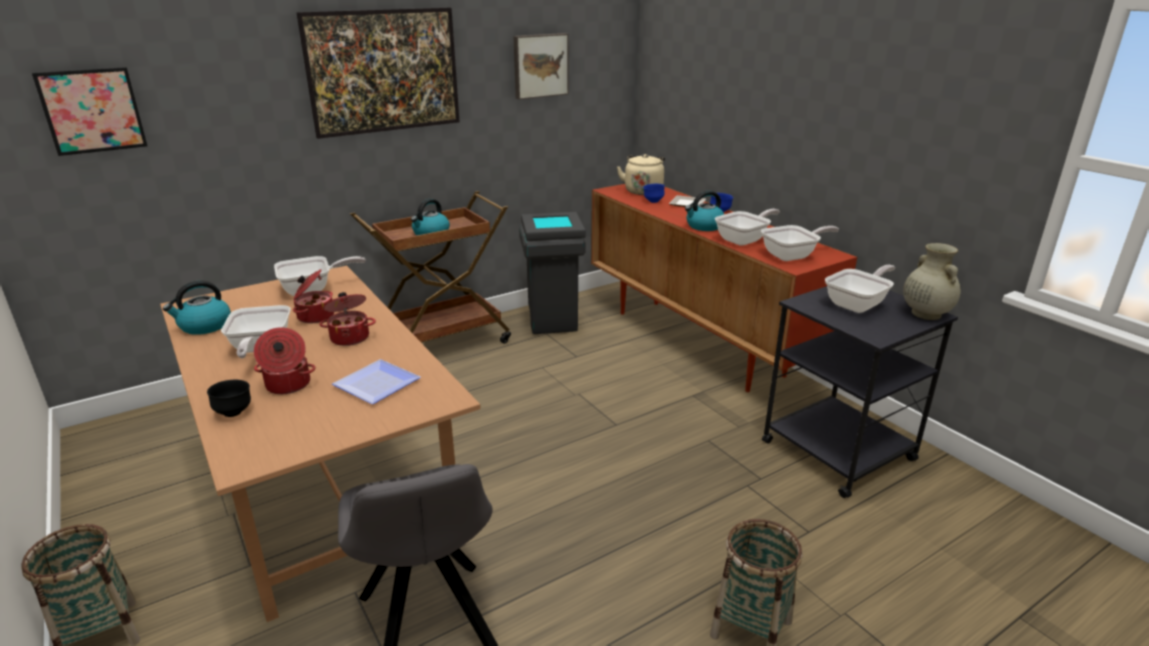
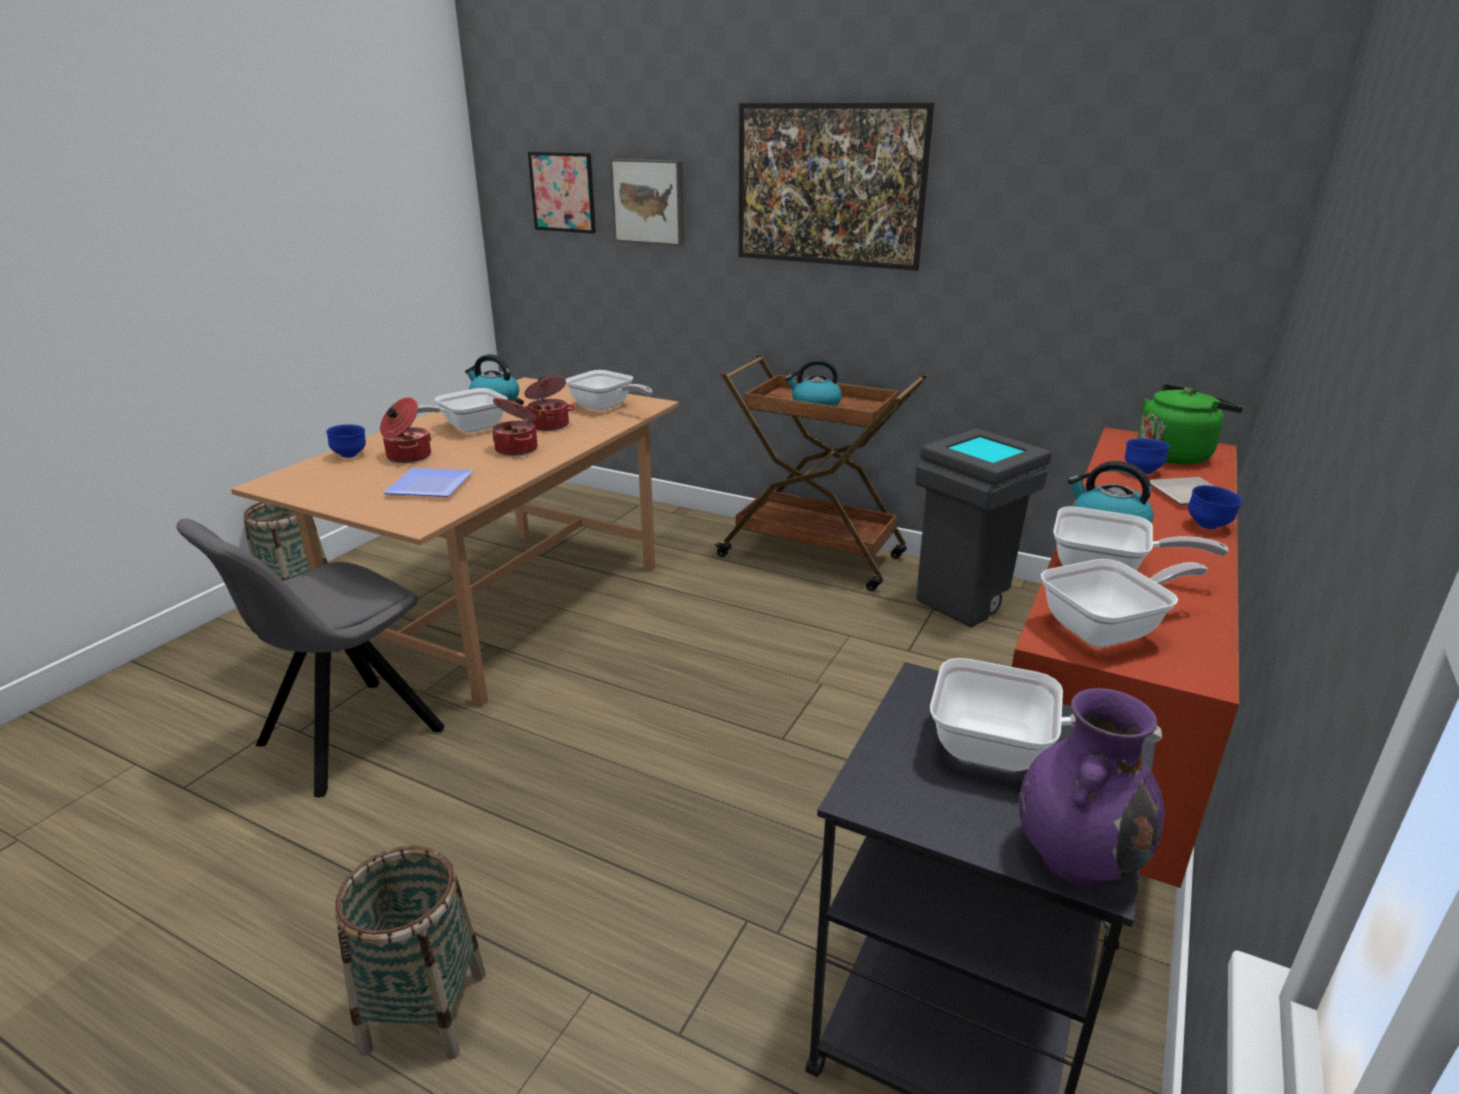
camera: 60 degrees right, 0 degrees up
black bowl [207,380,251,417] -> blue bowl [326,424,366,458]
picture [513,33,569,100] -> picture moved to [610,159,684,246]
beige kettle [617,154,665,195] -> green kettle [1138,384,1244,465]
frying pan [761,225,839,261] -> frying pan turned 60 degrees counterclockwise [1041,559,1208,647]
beige vase [903,243,961,320] -> purple vase [1019,688,1164,887]

